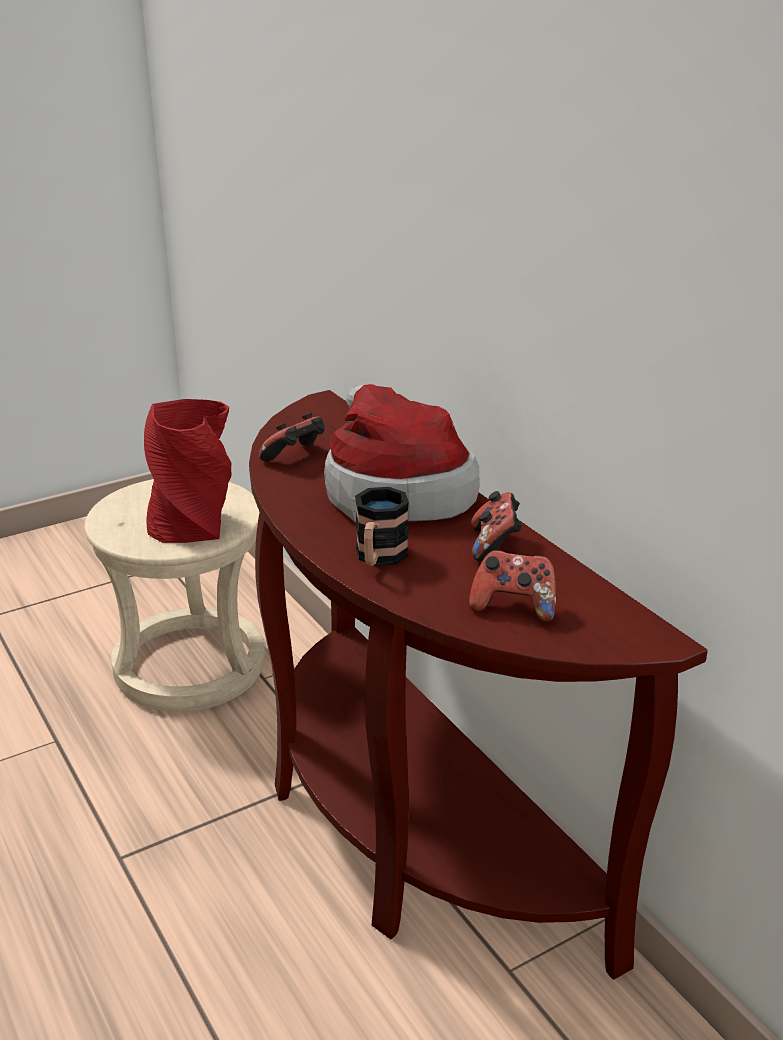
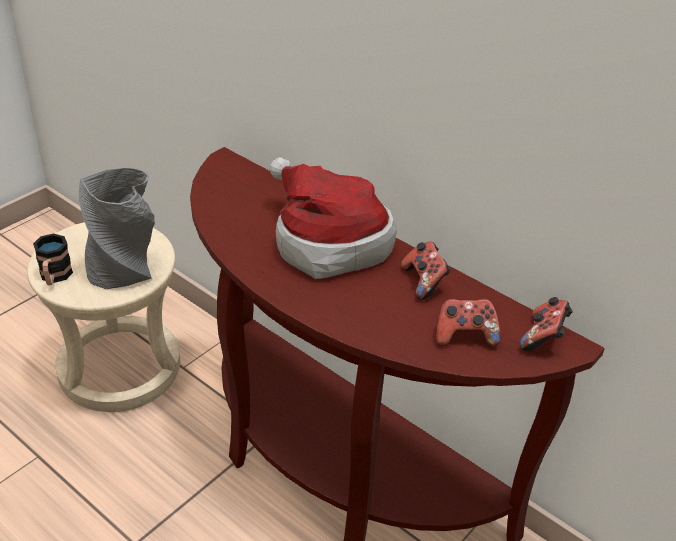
camera: 20 degrees left, 10 degrees up
red vase [144,399,232,543] -> grey vase [79,168,155,289]
game controller [259,413,325,462] -> game controller moved to [520,297,573,351]
mug [355,487,409,566] -> mug moved to [33,233,73,285]

